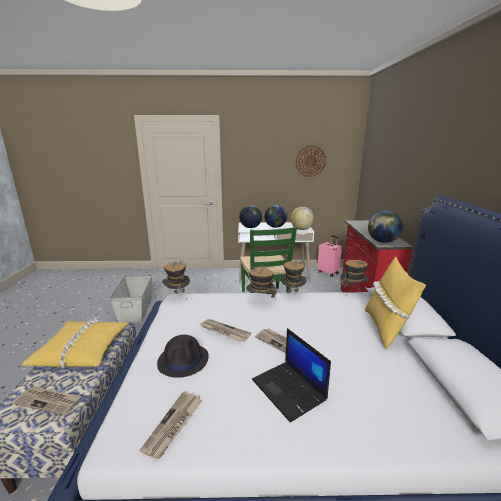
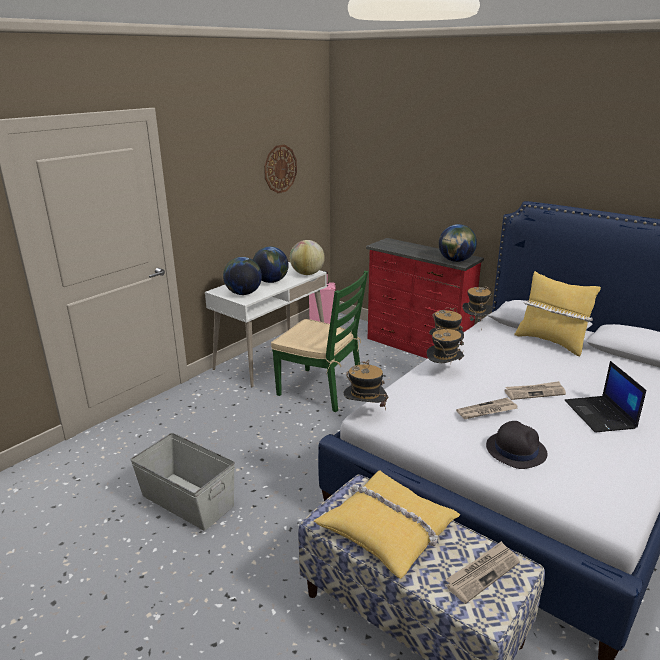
camera: 50 degrees left, 5 degrees up
newspaper [140,392,202,459] -> none
laptop [252,328,331,422] -> laptop turned 75 degrees clockwise [564,361,646,433]

